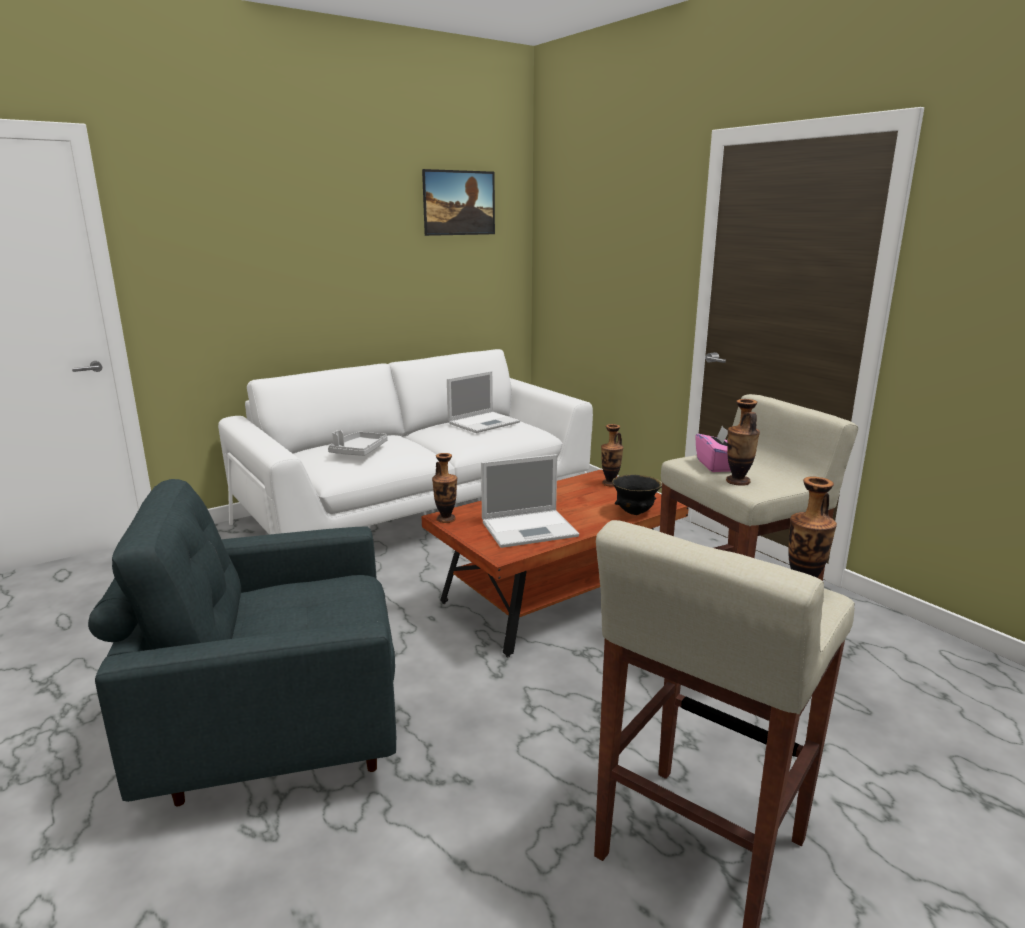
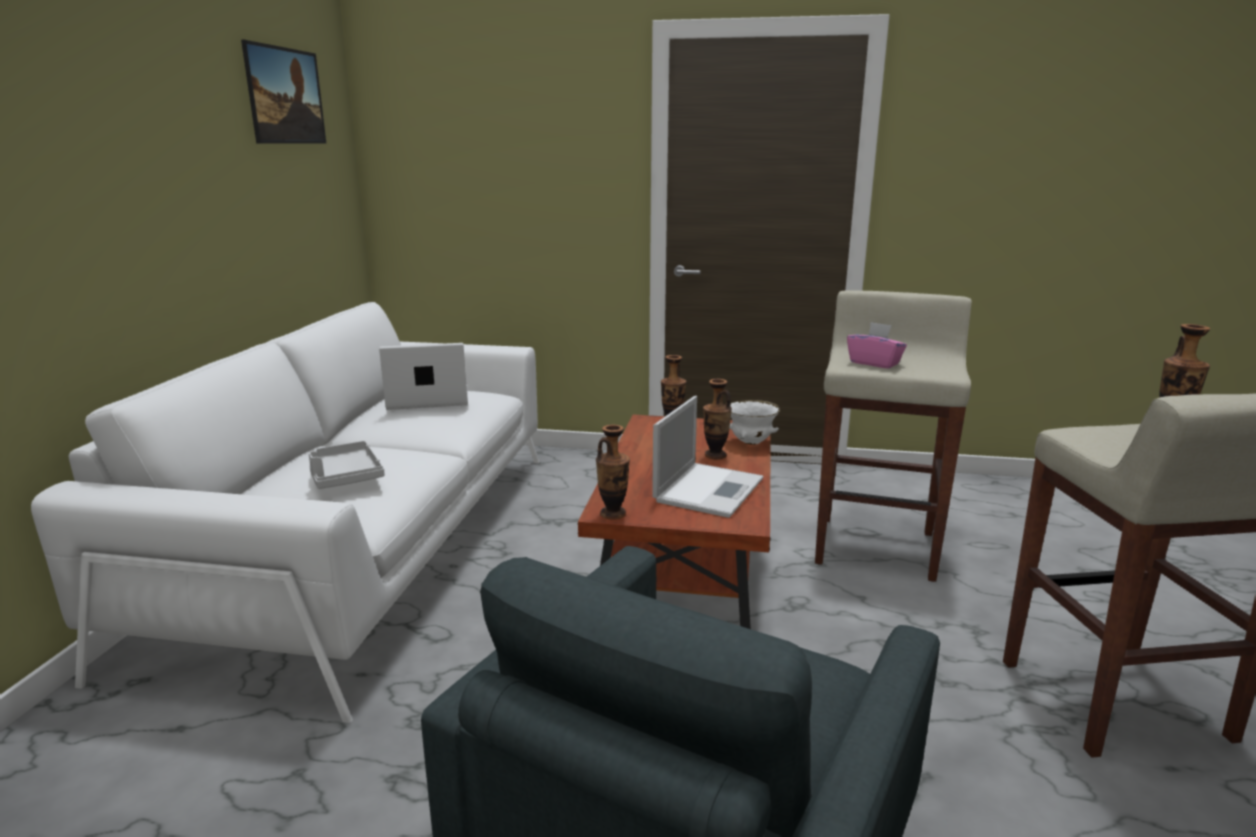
camera: 45 degrees left, 0 degrees up
laptop [447,371,520,433] -> laptop turned 105 degrees counterclockwise [379,343,468,410]
black bowl [612,474,662,515] -> white bowl [729,400,780,445]
vase [726,399,760,486] -> vase moved to [703,379,732,459]

